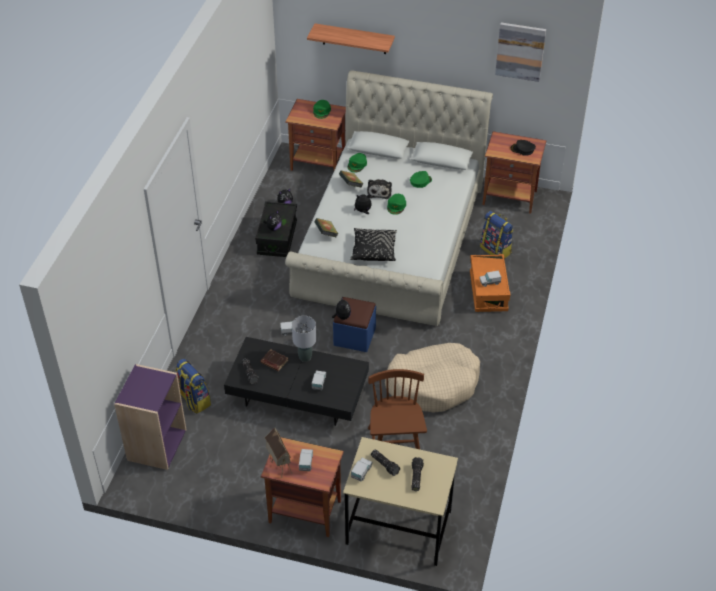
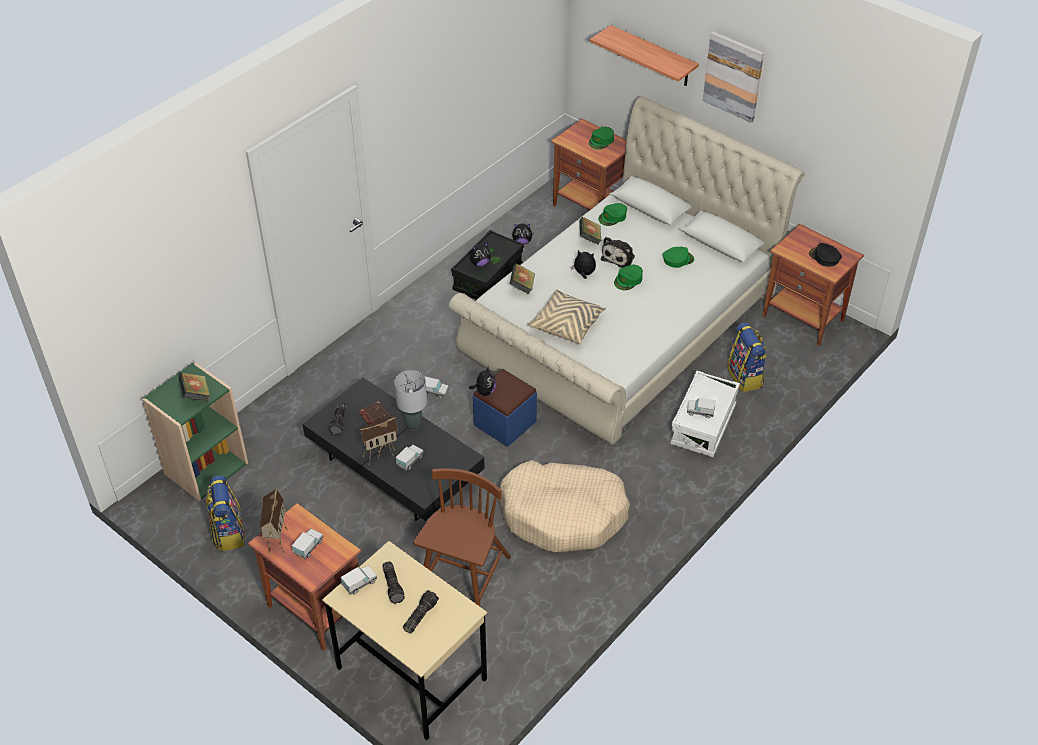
camera: 25 degrees right, 0 degrees up
purple bookcase [114,364,186,470] -> green bookcase [142,362,248,501]
backpack [175,359,211,414] -> backpack moved to [206,475,245,551]
black pillow [350,228,397,261] -> beige pillow [528,289,606,344]
orange storage box [470,254,510,312] -> white storage box [671,371,740,457]
picture [495,23,546,82] -> picture moved to [703,31,764,123]
none -> book [178,372,210,401]
none -> toy house [358,416,398,464]

